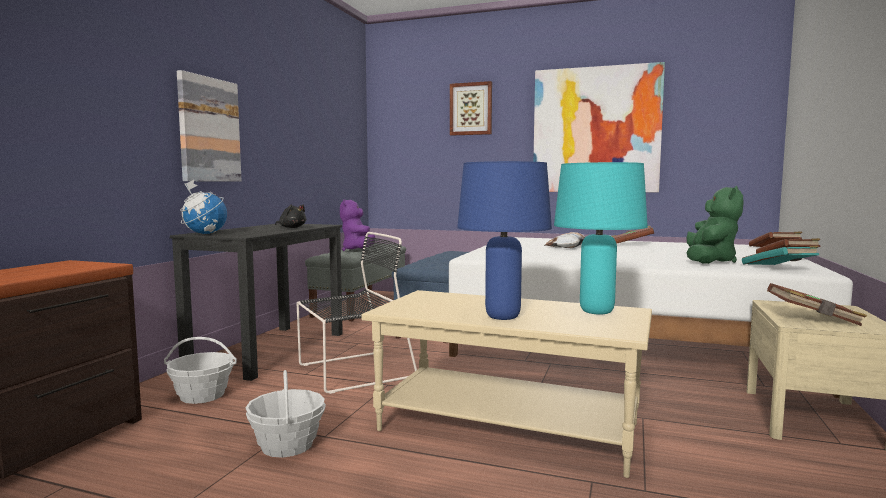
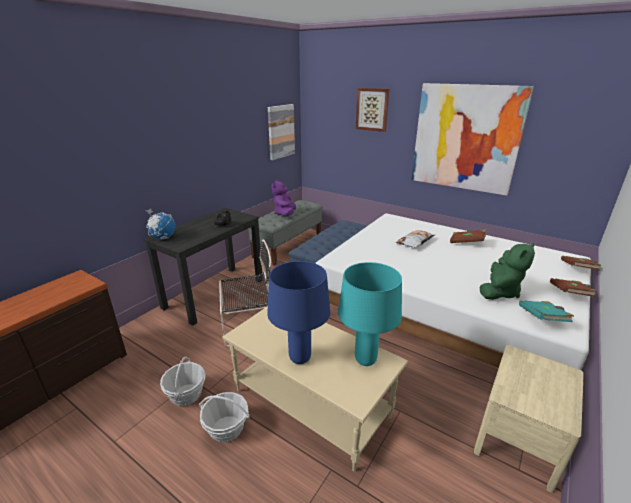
camera: 15 degrees right, 20 degrees up
basket [164,337,237,404] -> basket moved to [199,392,250,442]
picture [177,70,242,182] -> picture moved to [268,104,295,160]
brown book [767,283,867,326] -> none

